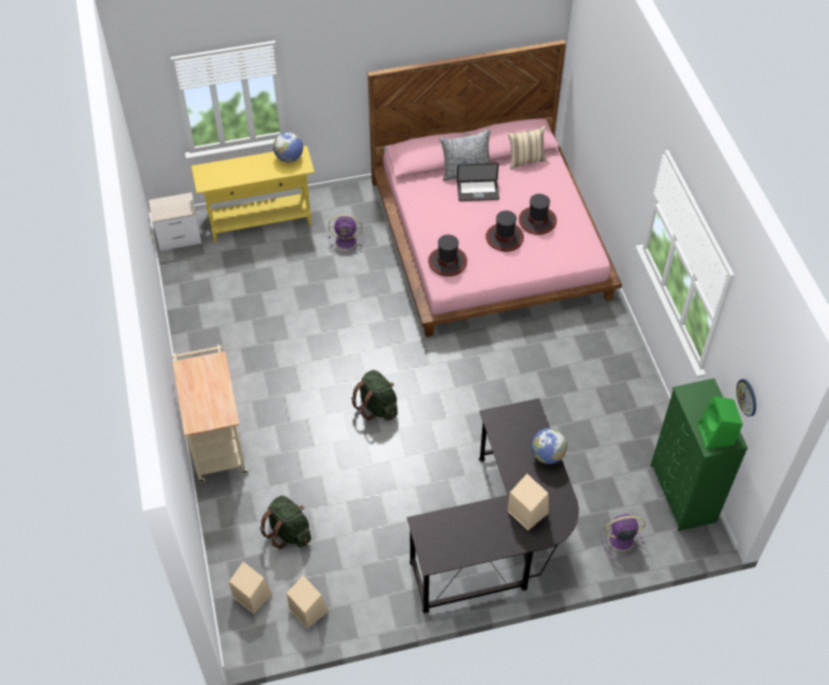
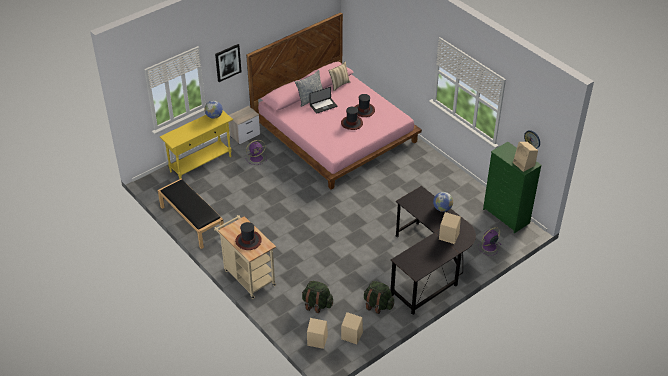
camera: 25 degrees left, 10 degrees down
nightstand [149,192,202,251] -> nightstand moved to [229,106,260,144]
green backpack [351,370,398,421] -> green backpack moved to [364,281,394,314]
hat [428,235,467,277] -> hat moved to [235,222,262,250]
green speaker [698,396,743,449] -> beige speaker [513,142,538,172]
none -> black bench [158,178,224,249]
none -> picture [215,44,242,82]

